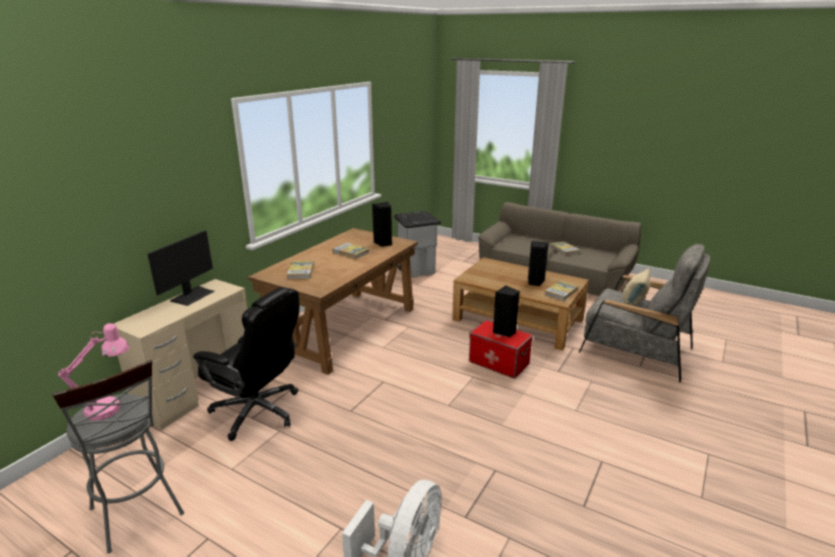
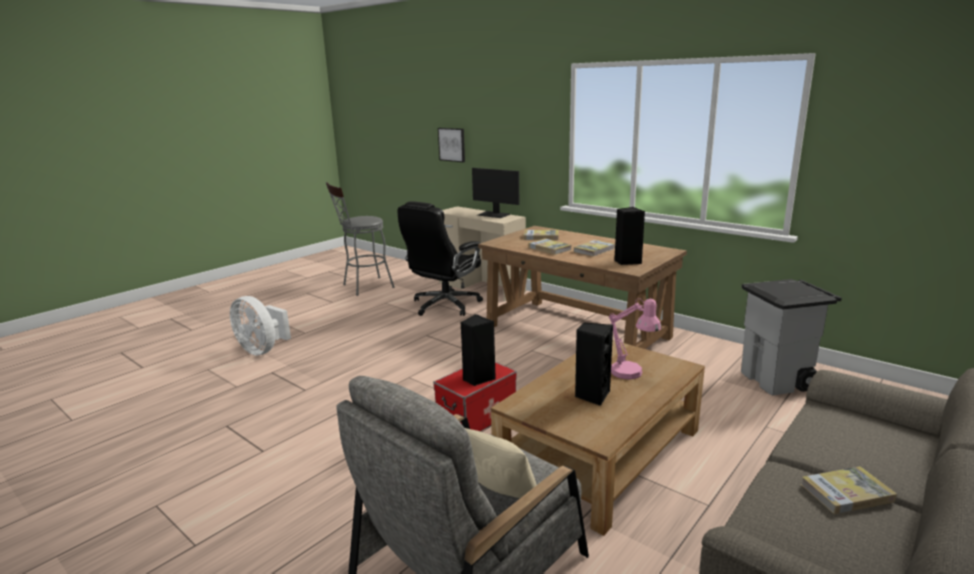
camera: 100 degrees right, 5 degrees down
pink table lamp [58,323,129,421] -> pink table lamp moved to [609,298,662,380]
book [545,281,578,301] -> book moved to [528,239,571,255]
none -> picture [438,128,465,162]

